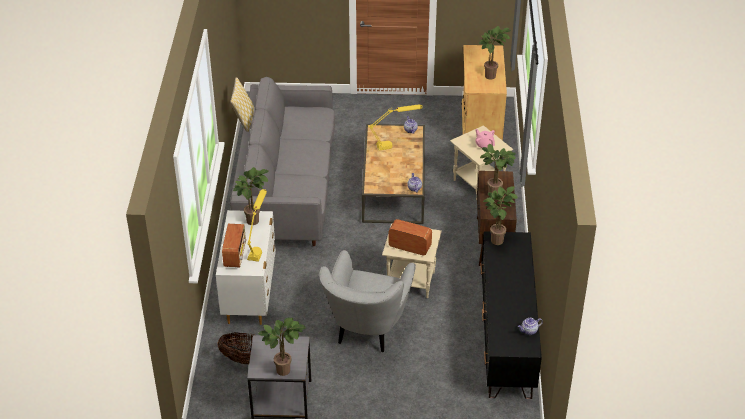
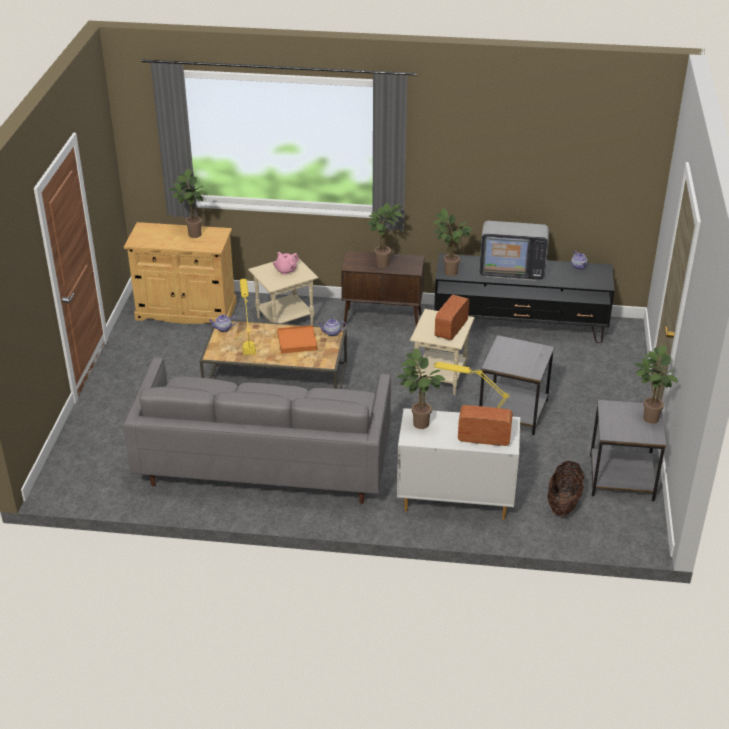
camera: 85 degrees left, 5 degrees down
pillow [230,77,254,132] -> none
grey armchair [319,250,416,352] -> grey side table [479,335,554,435]
none -> orange tray [277,325,317,354]
none -> television [479,221,549,281]

